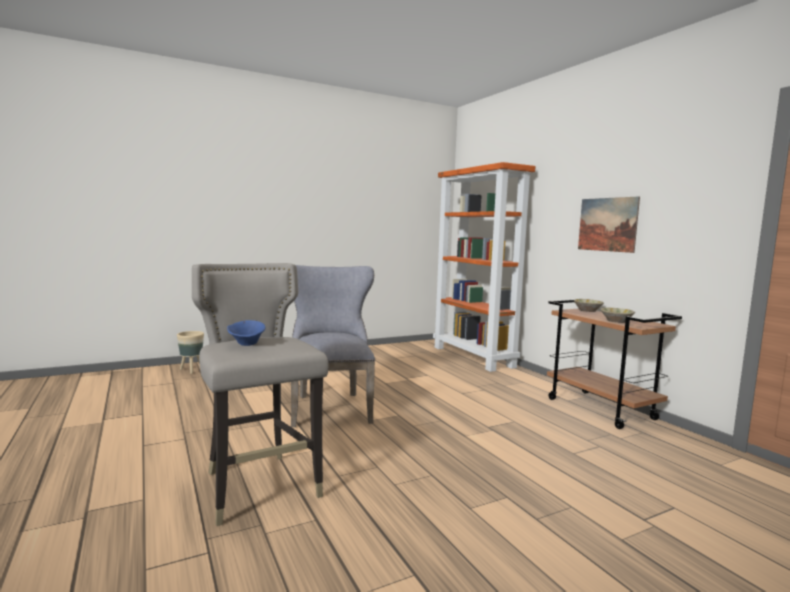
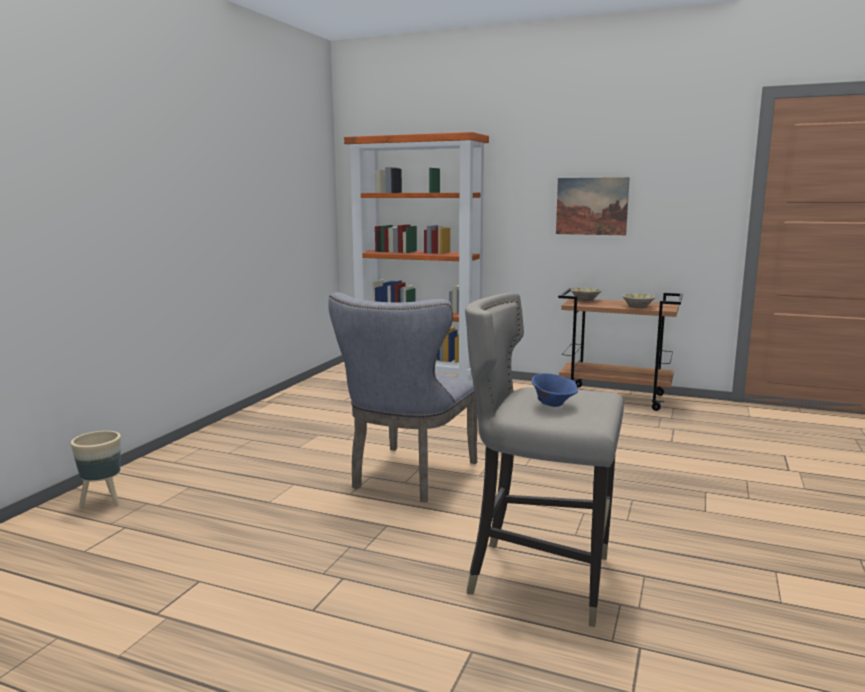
camera: 40 degrees left, 5 degrees up
grey chair [291,265,375,427] -> grey chair turned 105 degrees counterclockwise [328,292,478,502]

